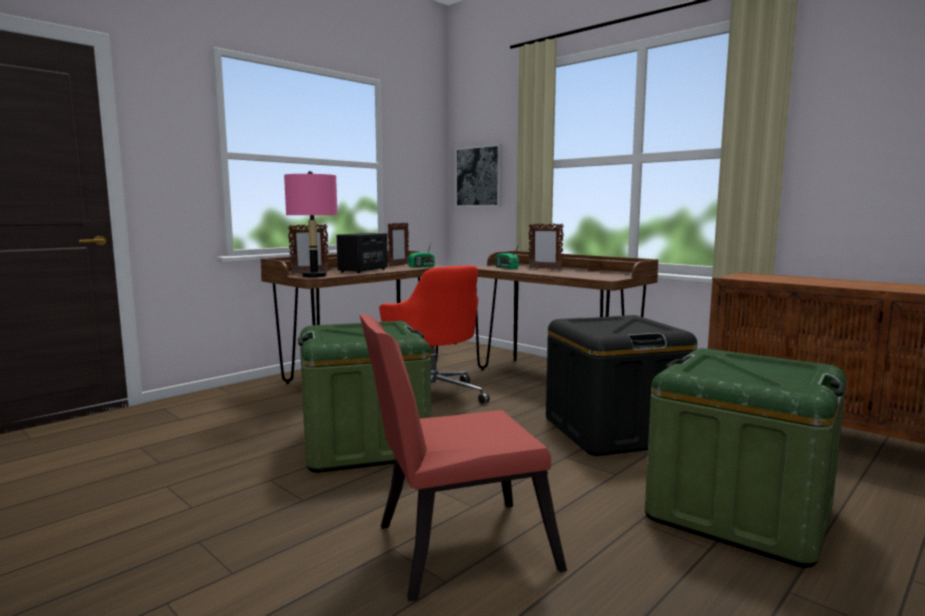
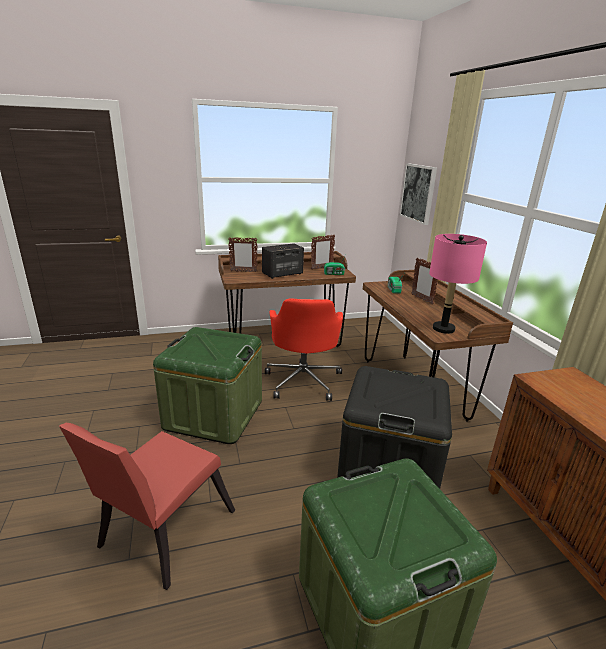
camera: 30 degrees right, 15 degrees up
pink table lamp [284,171,337,277] -> pink table lamp moved to [429,234,487,334]
red chair [359,314,567,602] -> red chair turned 75 degrees counterclockwise [59,423,235,590]

